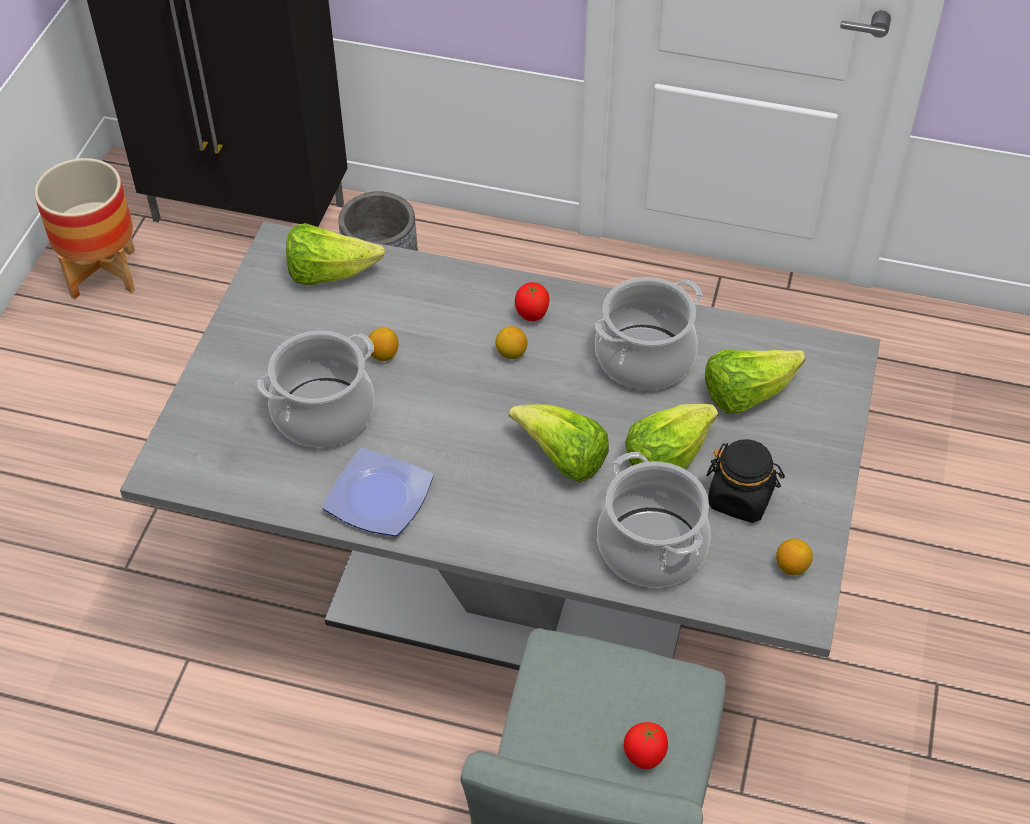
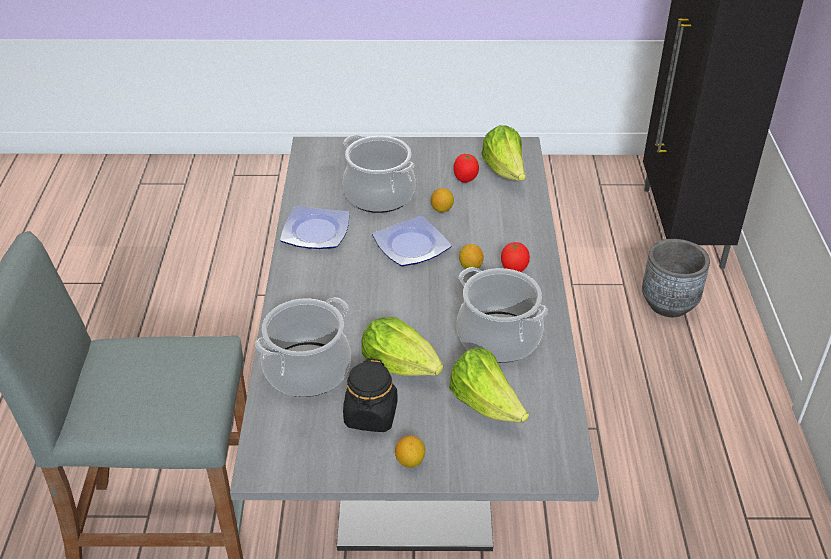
camera: 75 degrees right, 10 degrees down
planter [34,158,135,299] -> none
lettuce [509,404,609,482] -> none
tomato [623,722,668,769] -> tomato moved to [453,154,479,183]
lemon [776,538,813,575] -> lemon moved to [395,435,425,468]
none -> plate [372,216,452,266]

